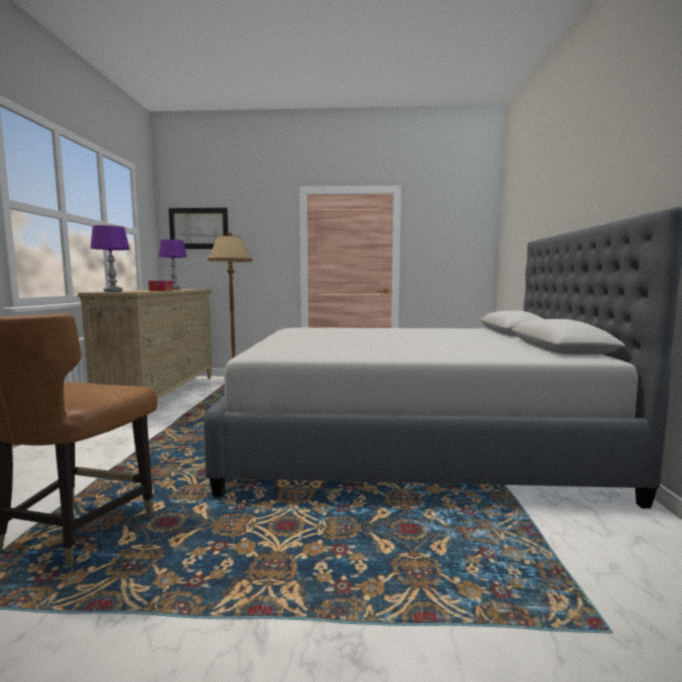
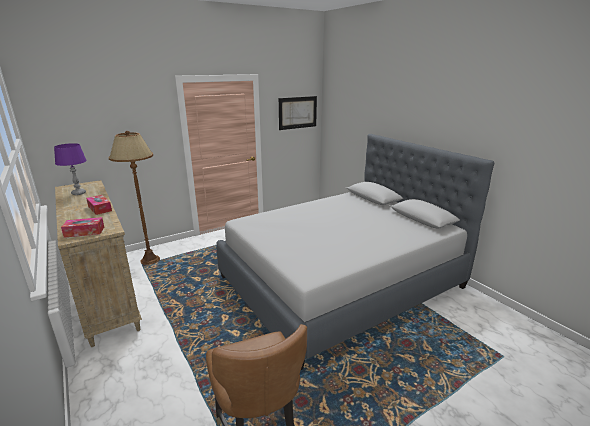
camera: 35 degrees left, 15 degrees up
purple table lamp [90,225,130,292] -> tissue box [61,217,104,238]
picture [169,208,228,249] -> picture moved to [279,96,317,130]

